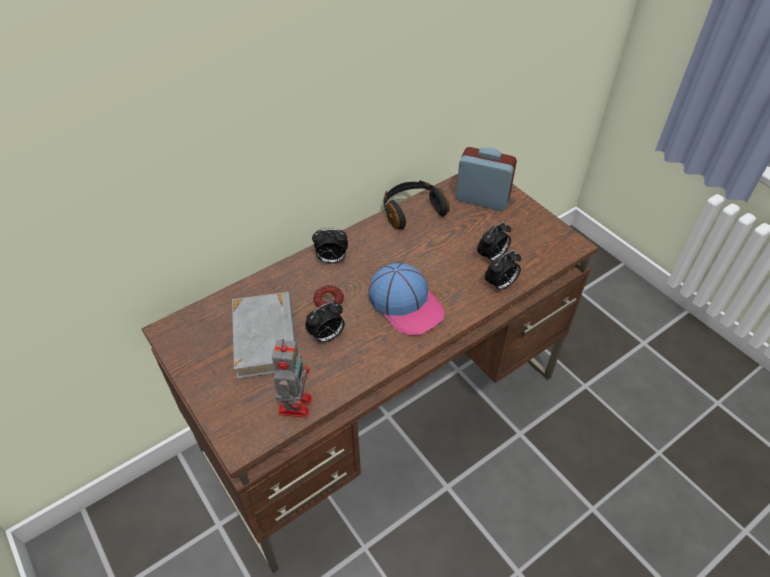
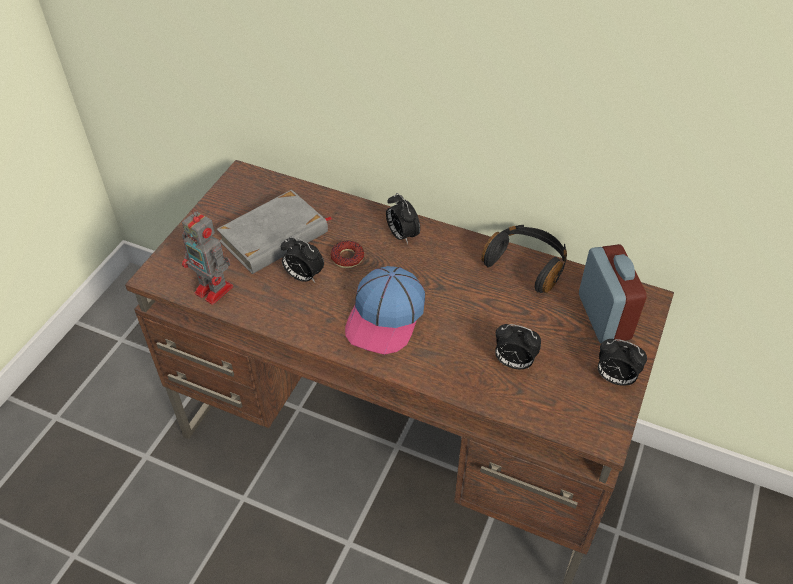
camera: 60 degrees right, 0 degrees up
toy robot [272,339,312,418] -> toy robot turned 60 degrees clockwise [182,209,233,305]
alarm clock [485,250,521,291] -> alarm clock moved to [598,339,647,386]

